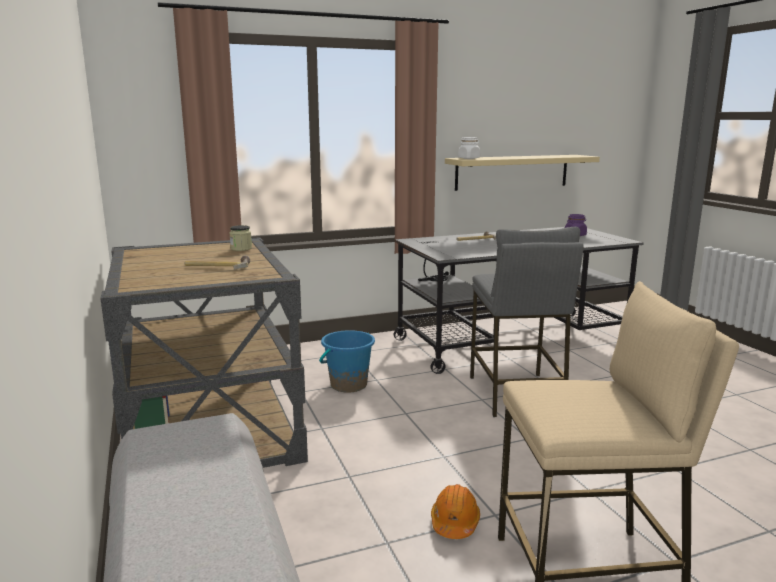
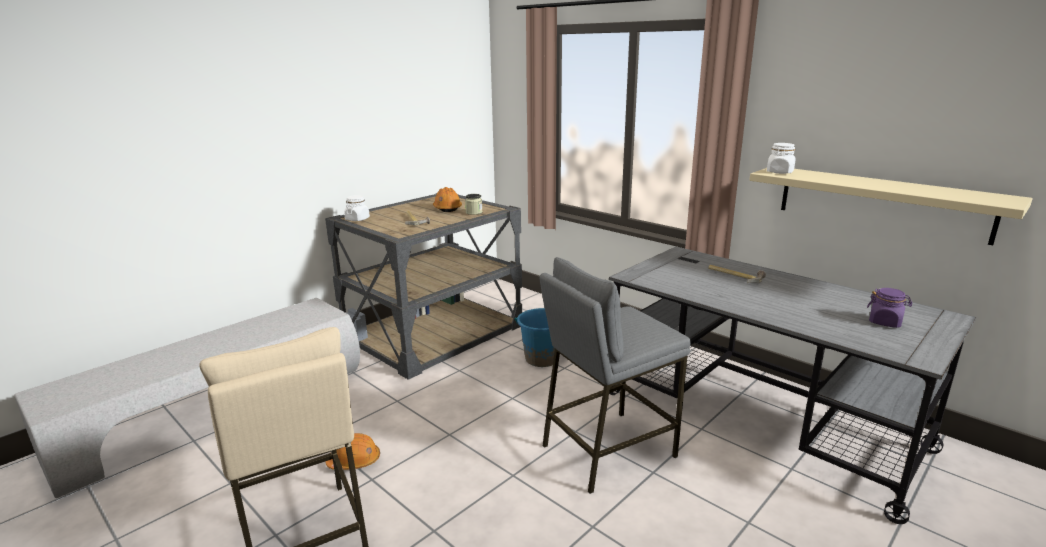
camera: 65 degrees right, 5 degrees up
none -> white jar [344,195,370,221]
none -> orange hard hat [433,187,462,212]

